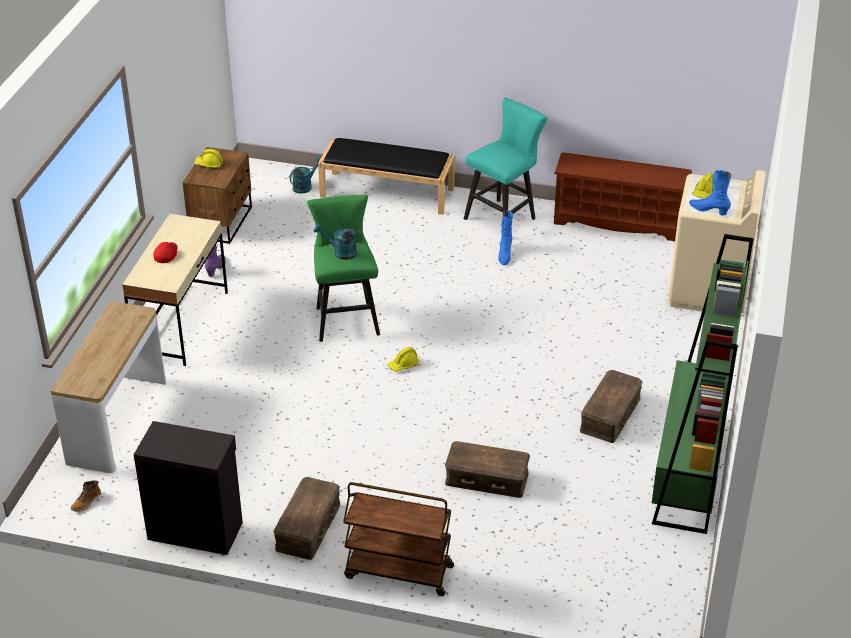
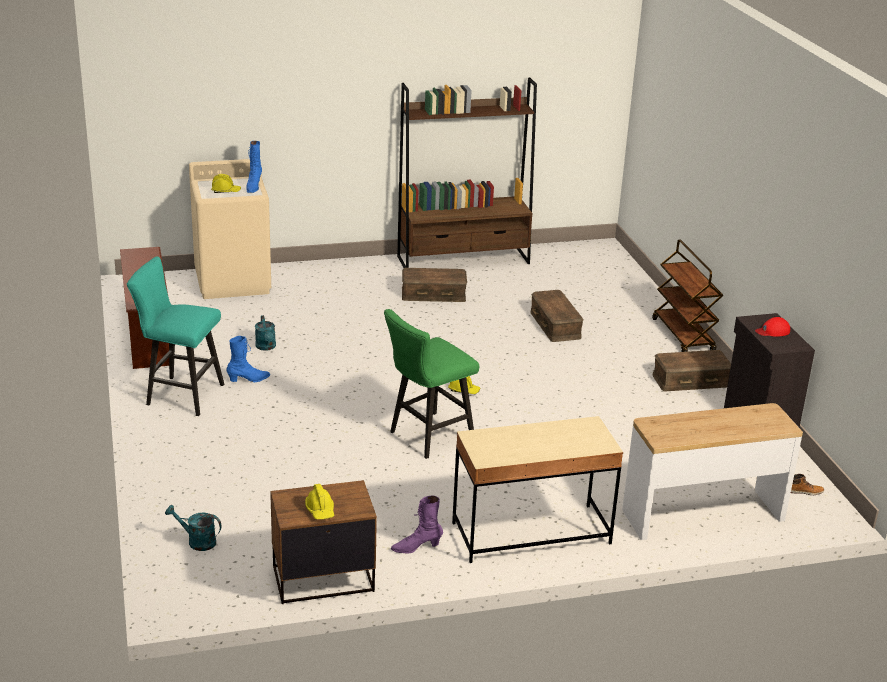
camera: 120 degrees left, 10 degrees down
red cap [154,242,178,263] -> red cap moved to [755,317,790,337]
turquoise watering can [314,224,362,260] -> turquoise watering can moved to [255,315,276,351]
black bench [318,138,455,215] -> none
green bookcase [652,234,754,534] -> brown bookcase [397,77,537,268]

